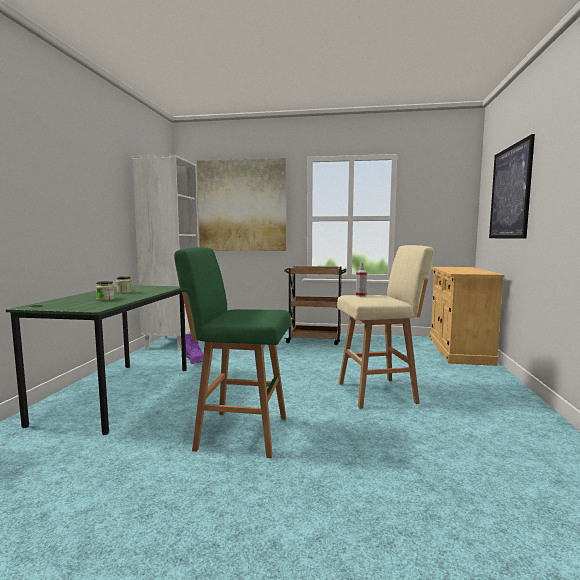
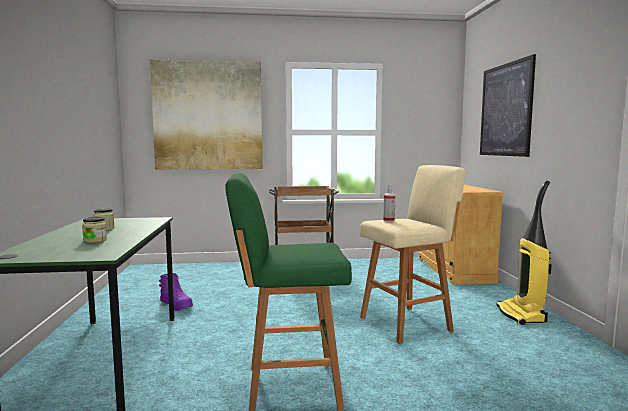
camera: 15 degrees left, 0 degrees up
white bookcase [132,155,198,351] -> none
none -> vacuum cleaner [496,180,552,325]

